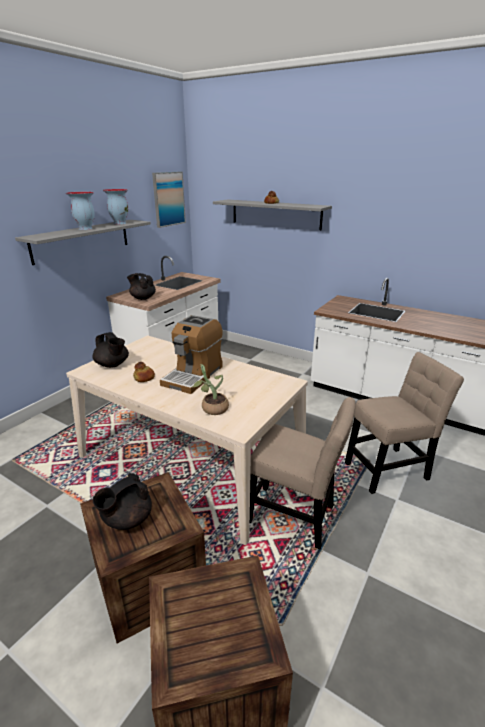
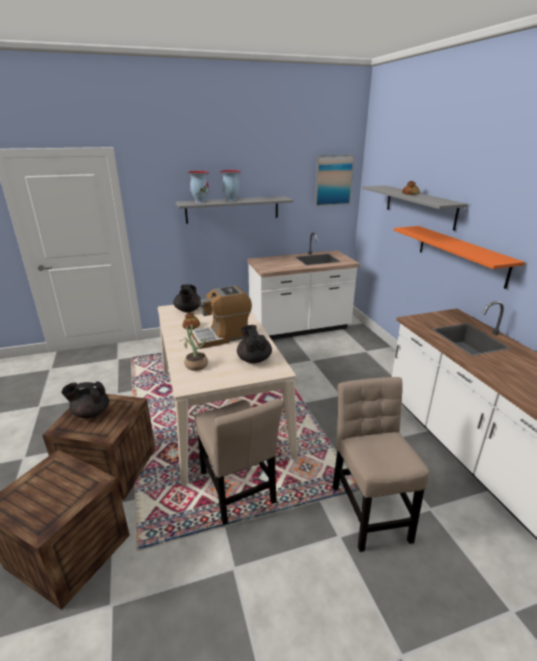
camera: 40 degrees right, 0 degrees up
vase [103,189,128,224] -> vase moved to [187,171,209,203]
black teapot [127,273,156,300] -> black teapot moved to [237,325,272,363]
beige chair [345,352,464,494] -> beige chair turned 120 degrees counterclockwise [332,377,429,552]
none -> orange shelf [394,226,525,289]

